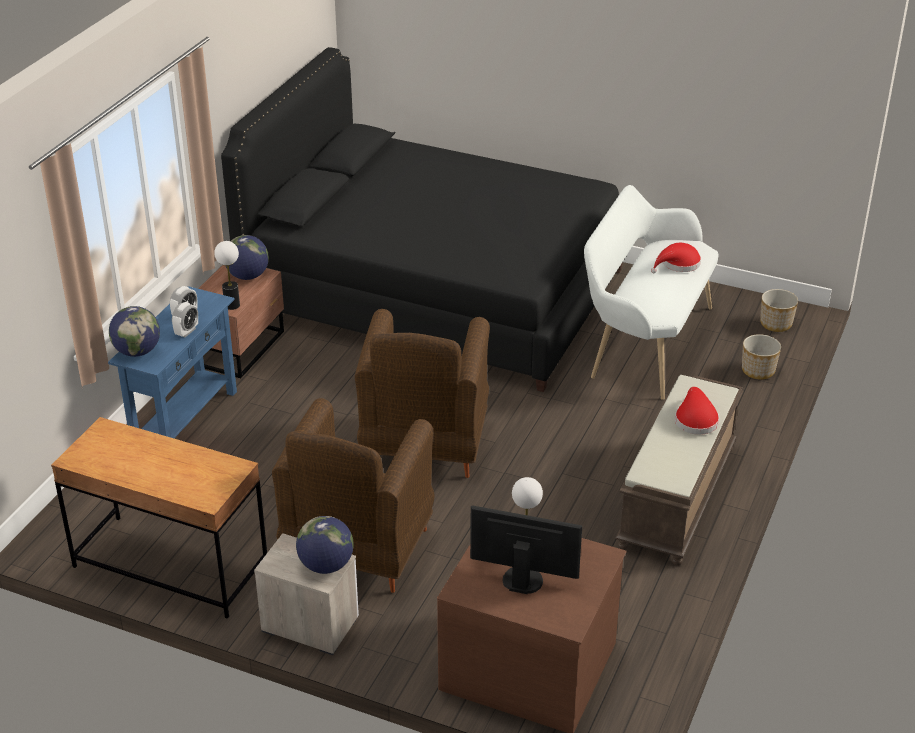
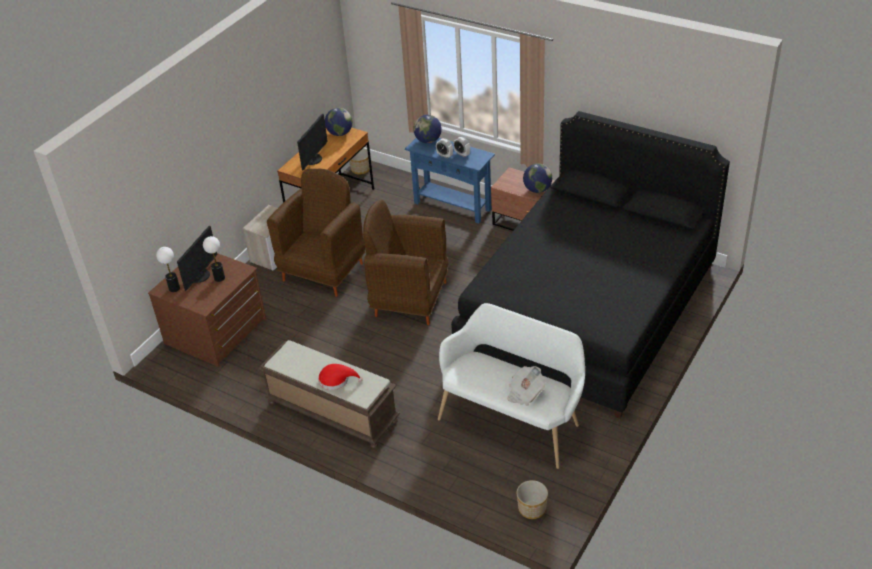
camera: 100 degrees right, 5 degrees up
table lamp [214,241,240,310] -> table lamp moved to [156,247,180,292]
brown armchair [272,398,435,593] -> brown armchair turned 90 degrees clockwise [267,169,365,297]
globe [296,516,354,574] -> globe moved to [325,108,353,136]
red hat [651,243,701,273] -> newspaper [507,366,546,406]
planter [742,334,781,379] -> planter moved to [349,148,370,174]
none -> monitor [297,114,328,170]

